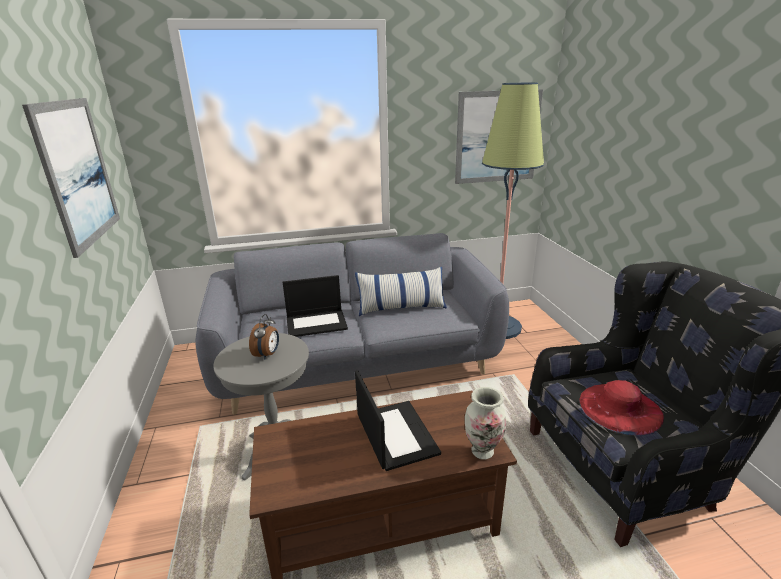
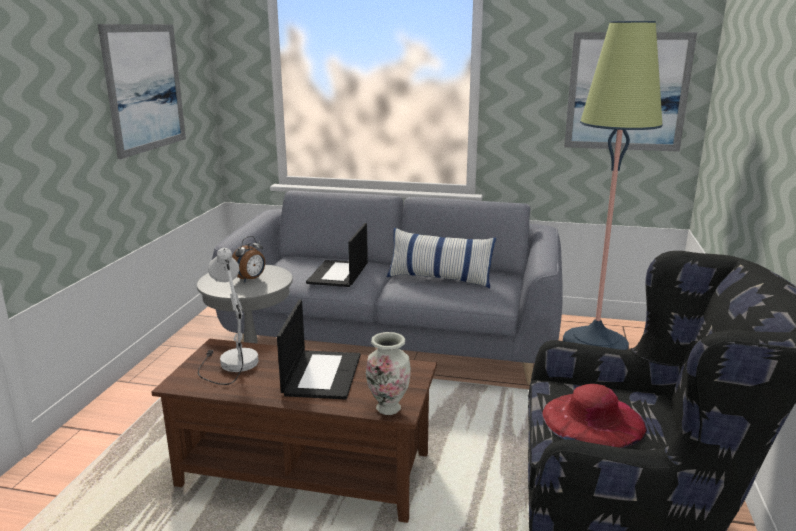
camera: 25 degrees right, 5 degrees down
laptop [283,275,348,337] -> laptop turned 90 degrees clockwise [306,223,368,287]
none -> white table lamp [198,248,259,385]

